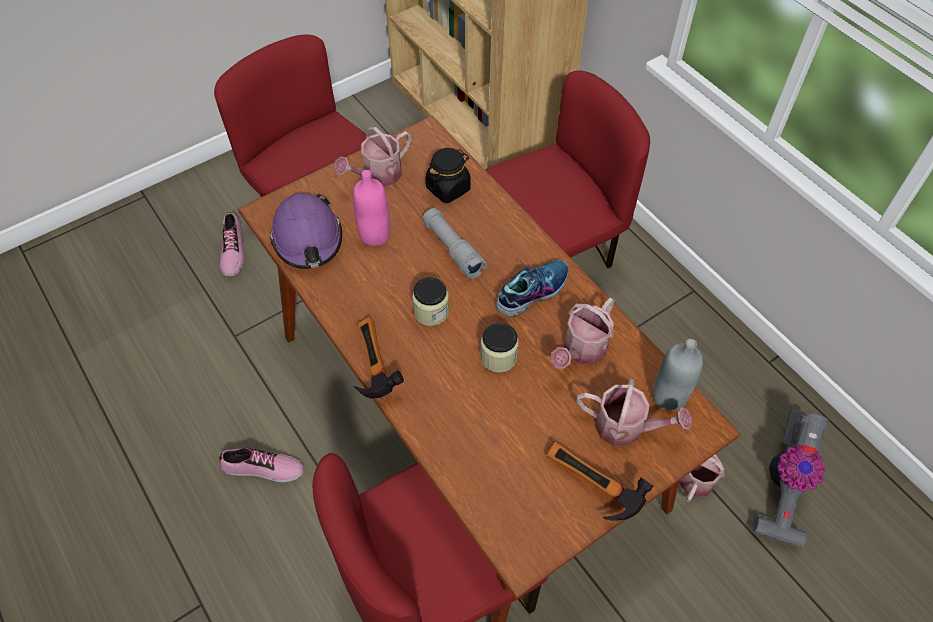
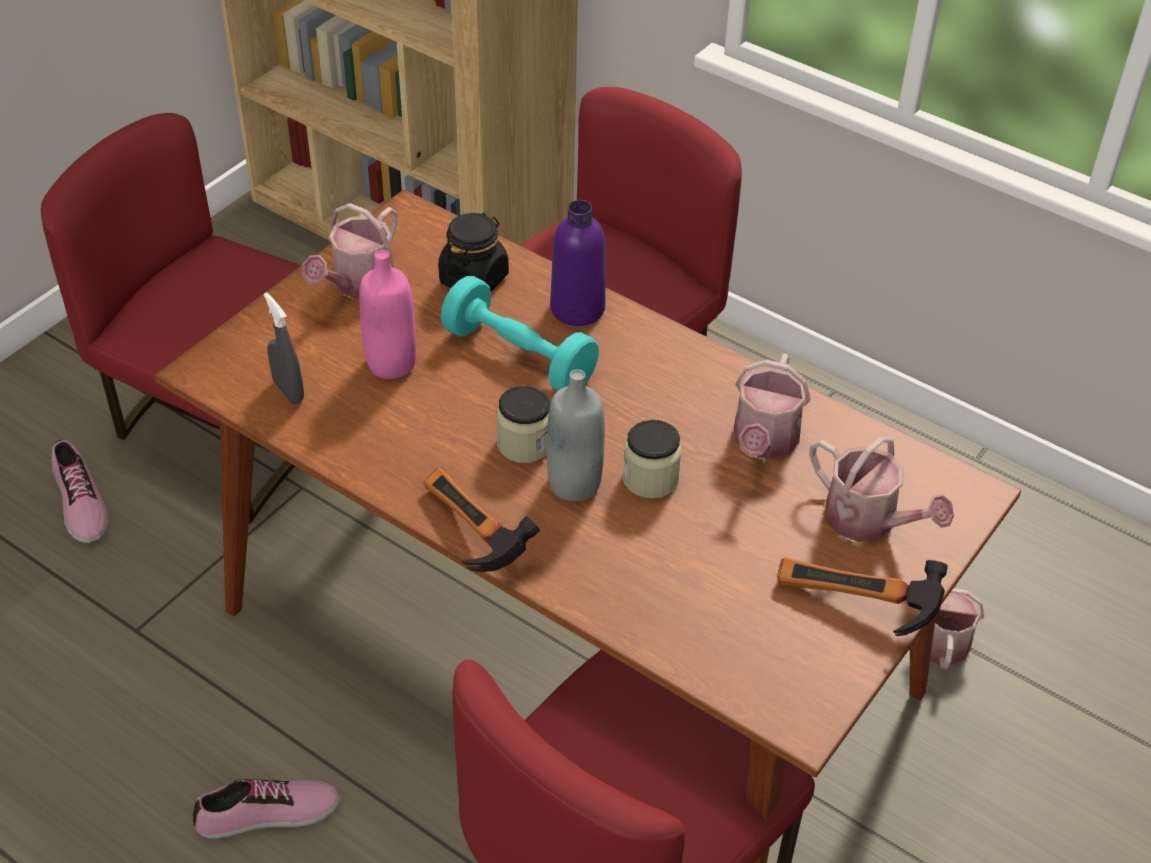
camera: 20 degrees left, 10 degrees down
purple hard hat [270,193,342,269] -> grey spray bottle [264,293,304,404]
grey flashlight [423,208,487,279] -> turquoise dumbbell [441,276,599,390]
shoe [496,259,568,317] -> none
watering can [577,379,692,446] -> watering can turned 45 degrees clockwise [809,437,954,542]
grey bottle [652,339,703,411] -> grey bottle moved to [547,369,605,501]
vacuum cleaner [752,408,829,548] -> none
none -> purple bottle [550,200,606,326]

